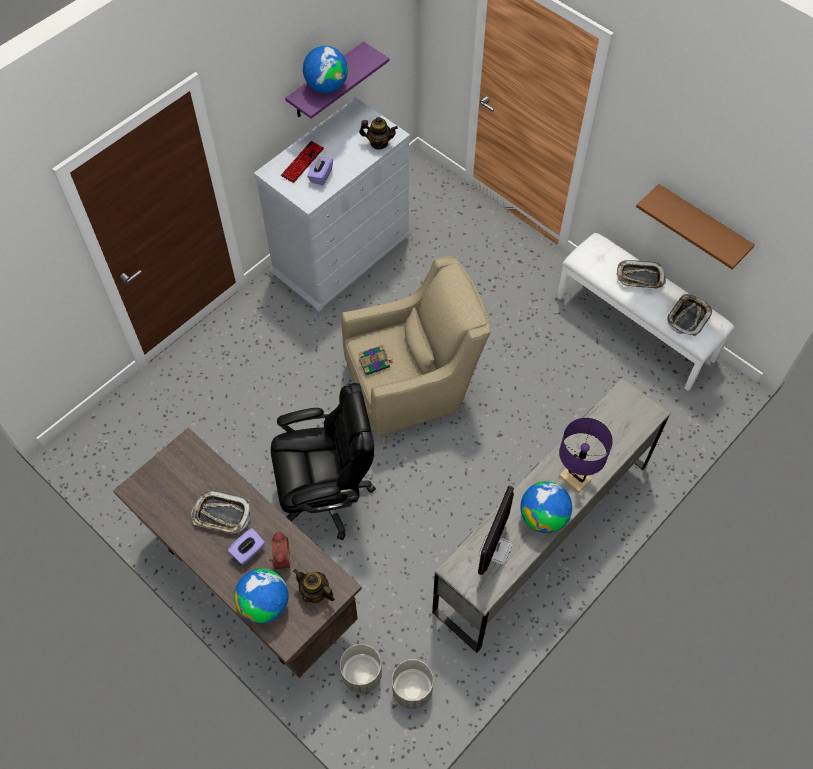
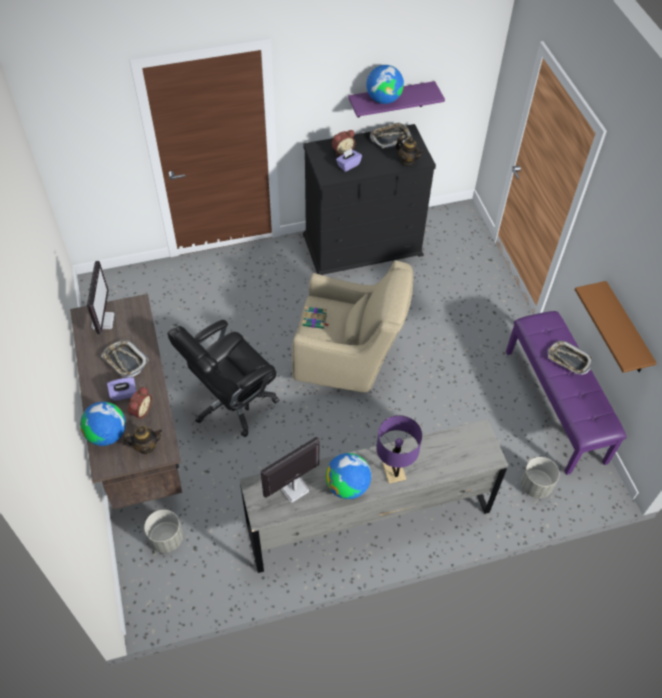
camera: 30 degrees right, 5 degrees down
white dresser [254,97,411,312] -> black dresser [303,124,436,275]
black office chair [271,383,376,540] -> black office chair turned 120 degrees clockwise [167,320,279,437]
keyboard [281,141,324,183] -> alarm clock [332,130,355,155]
teapot [293,569,335,603] -> teapot turned 105 degrees clockwise [123,426,162,454]
grey planter [392,659,433,709] -> grey planter moved to [521,457,560,498]
white bench [557,233,735,391] -> purple bench [506,311,627,475]
tray [667,294,712,337] -> tray moved to [370,122,412,148]
none -> monitor [87,261,115,334]

